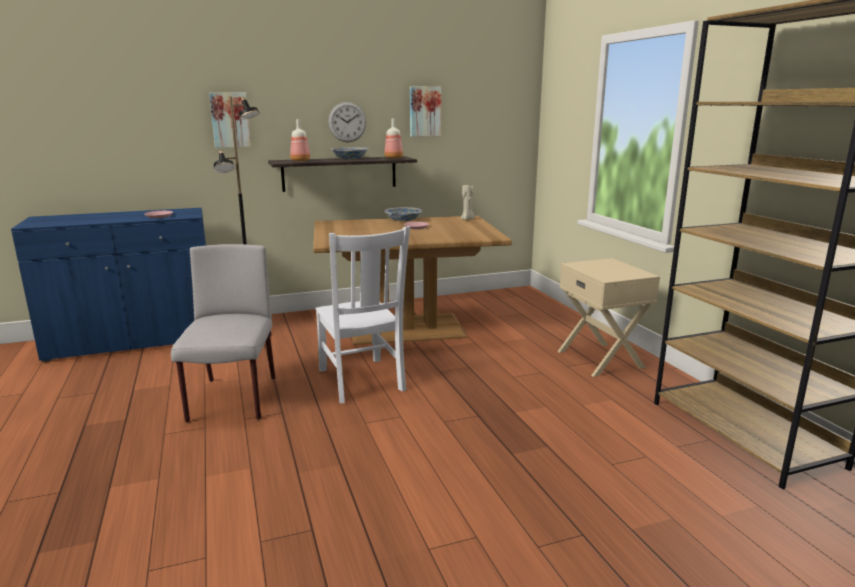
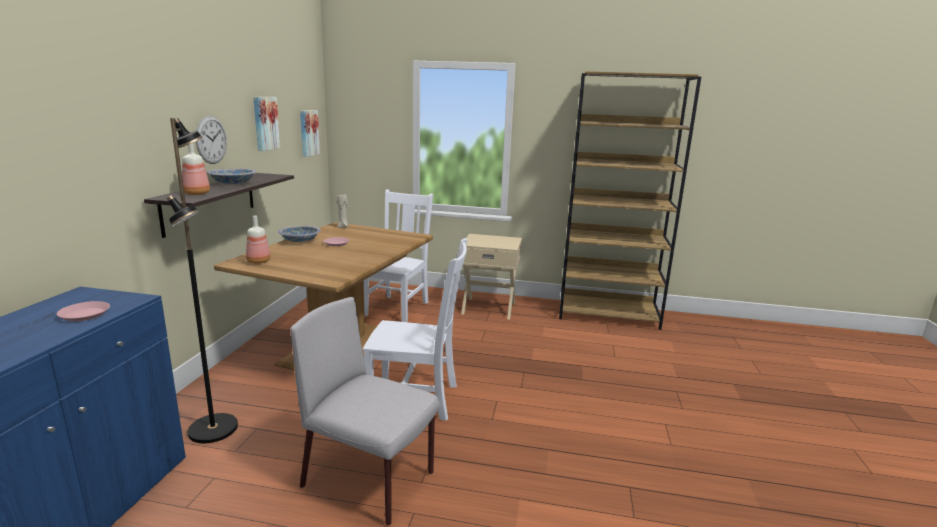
camera: 60 degrees left, 0 degrees up
picture [209,92,251,148] -> picture moved to [300,110,320,157]
bottle [384,118,403,159] -> bottle moved to [246,215,271,264]
none -> white chair [364,189,433,322]

